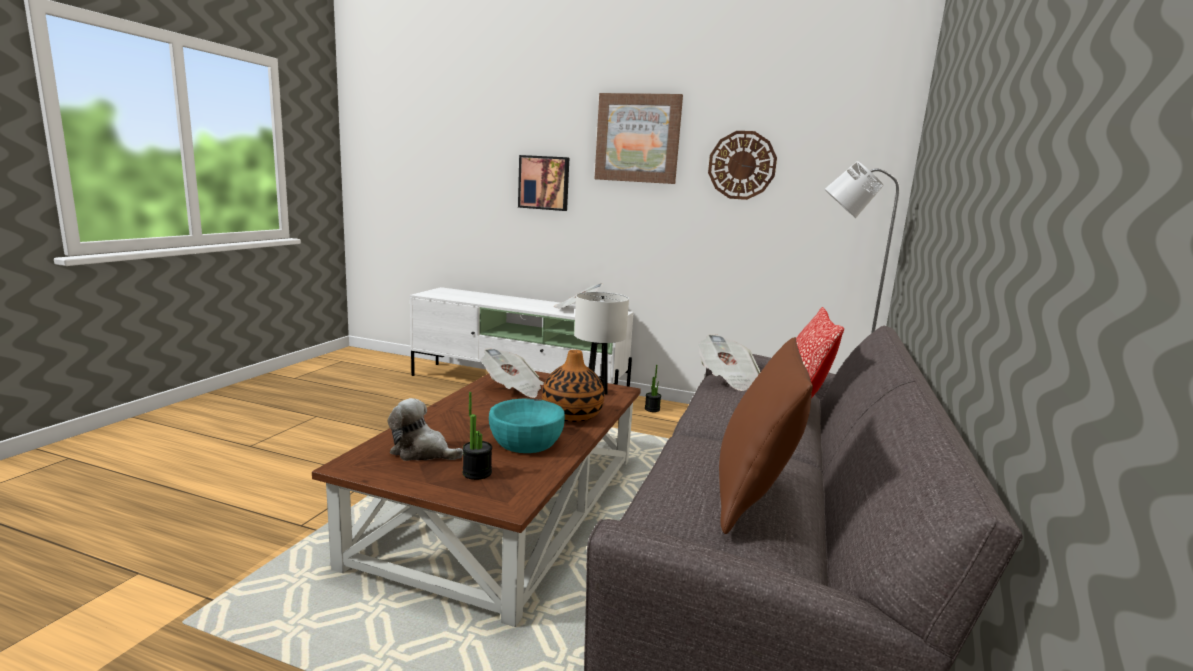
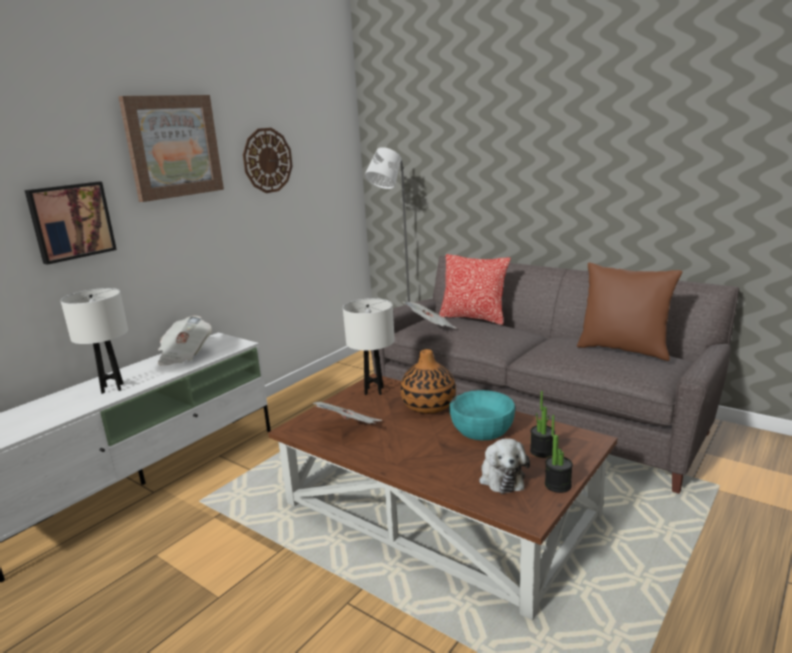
camera: 70 degrees left, 5 degrees up
plush toy [388,398,463,461] -> plush toy turned 45 degrees counterclockwise [479,438,530,494]
potted plant [645,365,661,412] -> potted plant moved to [545,415,573,493]
none -> white table lamp [60,288,128,394]

